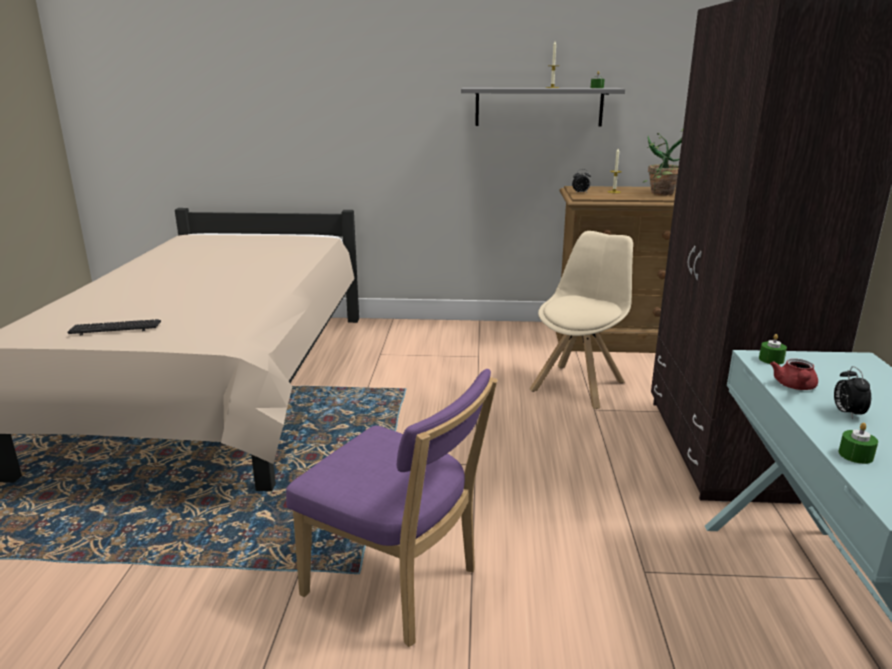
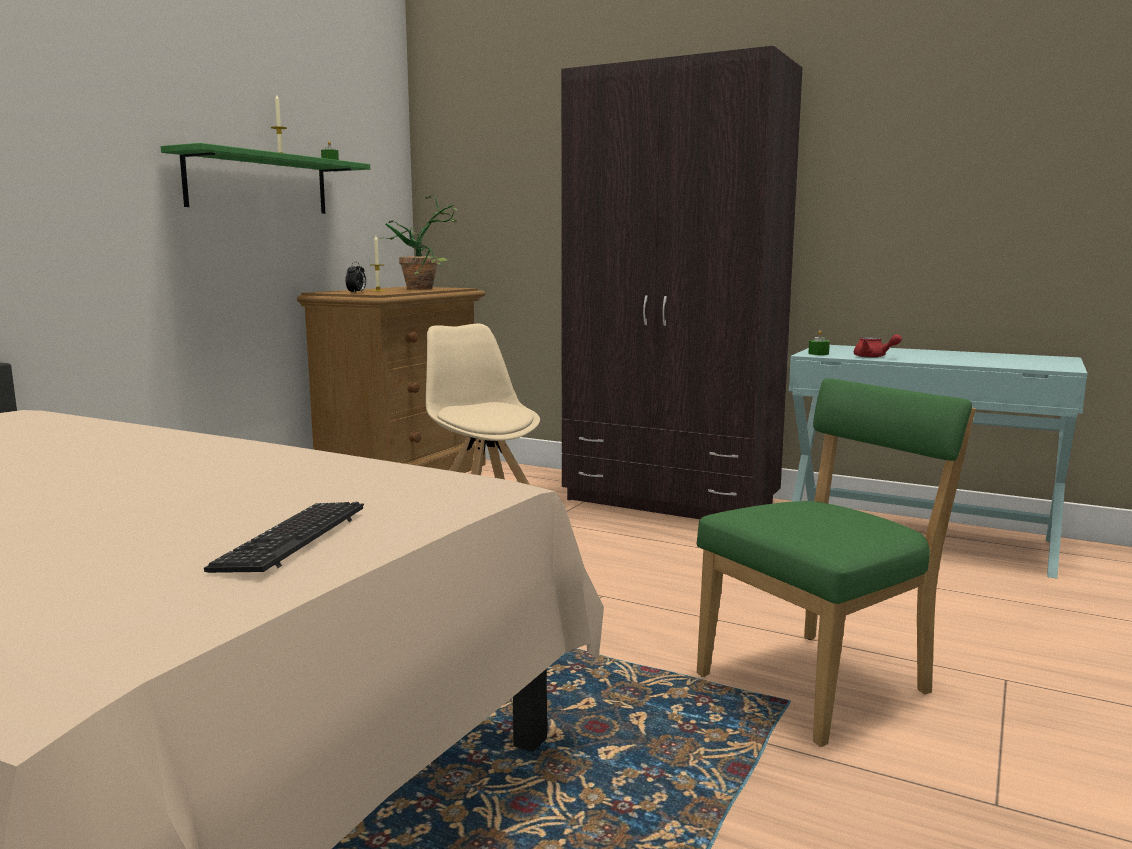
camera: 65 degrees left, 10 degrees down
purple chair [286,369,498,647] -> green chair [696,378,976,747]
grey shelf [461,88,625,126] -> green shelf [161,143,370,214]
alarm clock [834,366,871,420] -> none
green candle [839,423,878,464] -> none

